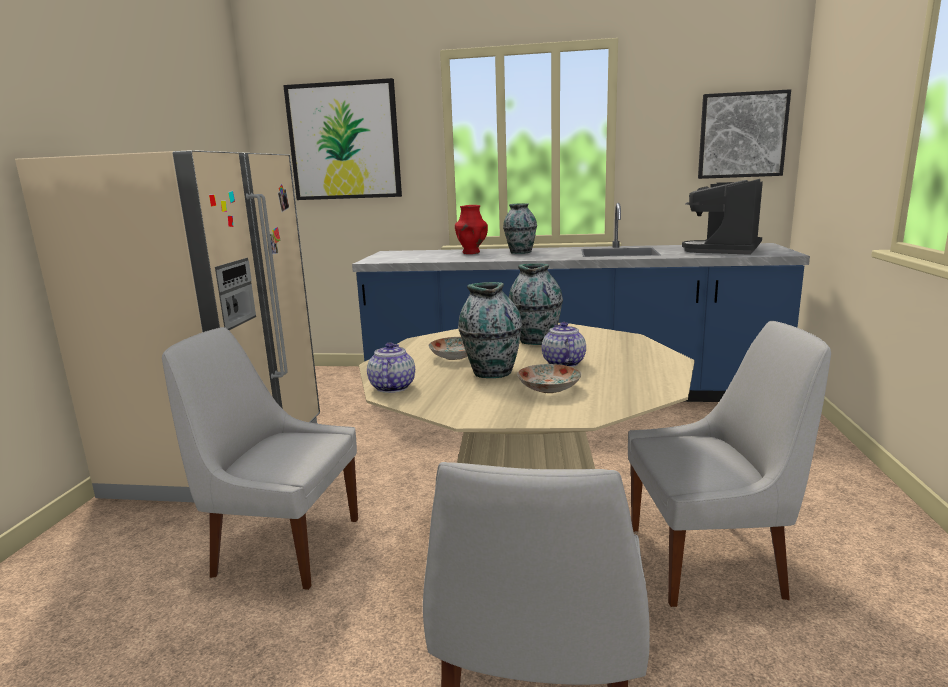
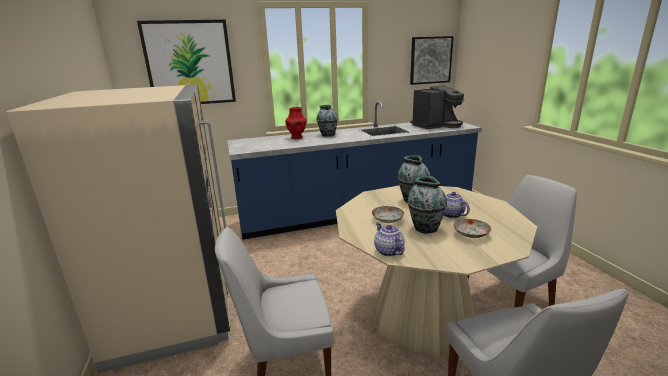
camera: 25 degrees left, 5 degrees up
coffee machine [682,179,763,255] -> coffee machine turned 120 degrees counterclockwise [410,85,465,130]

